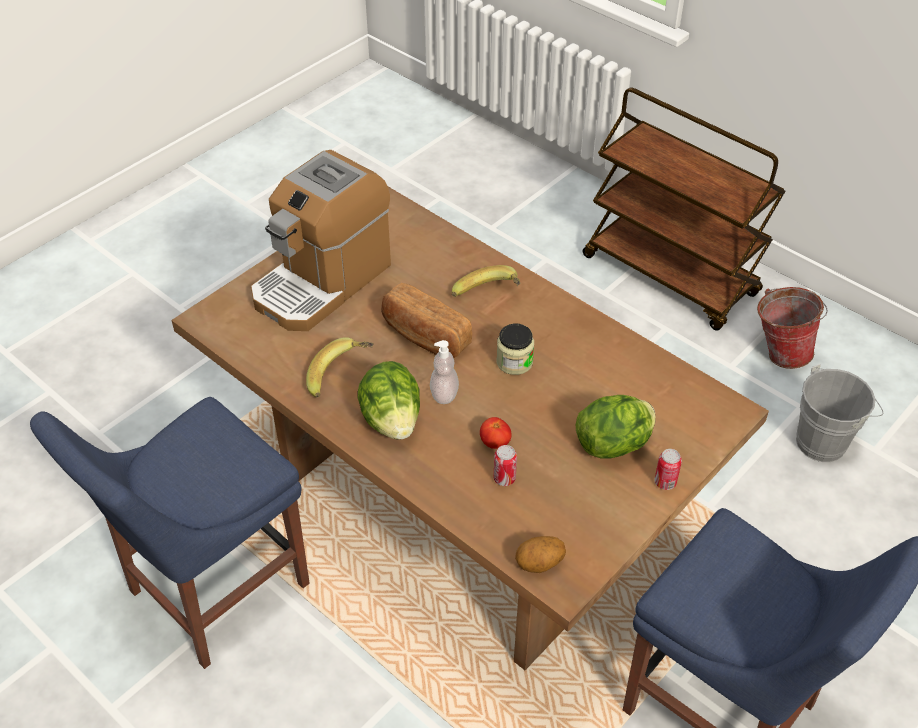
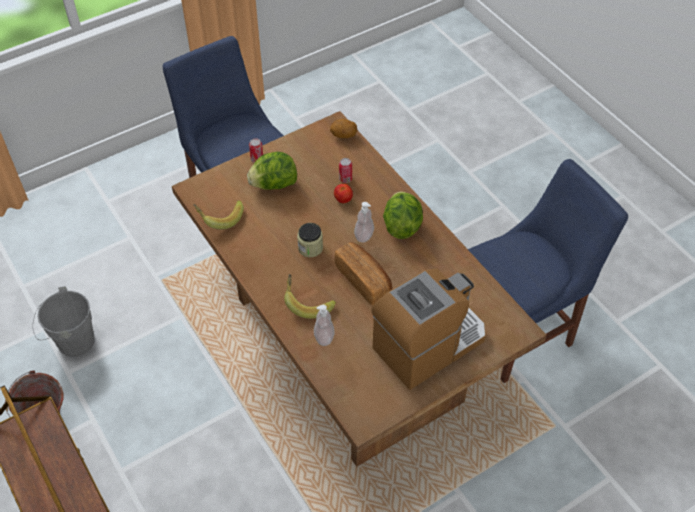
camera: 165 degrees left, 5 degrees up
banana [306,337,374,398] -> banana moved to [193,200,244,229]
none -> soap dispenser [314,305,335,346]

